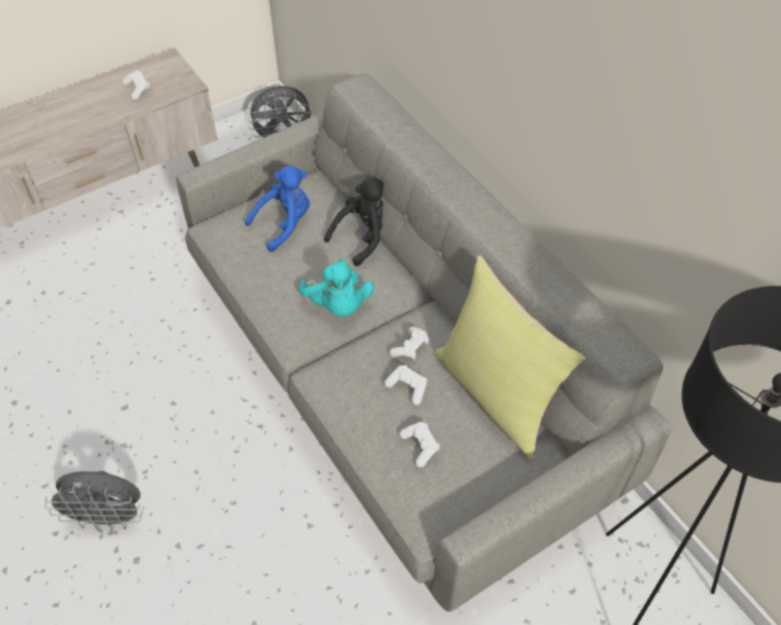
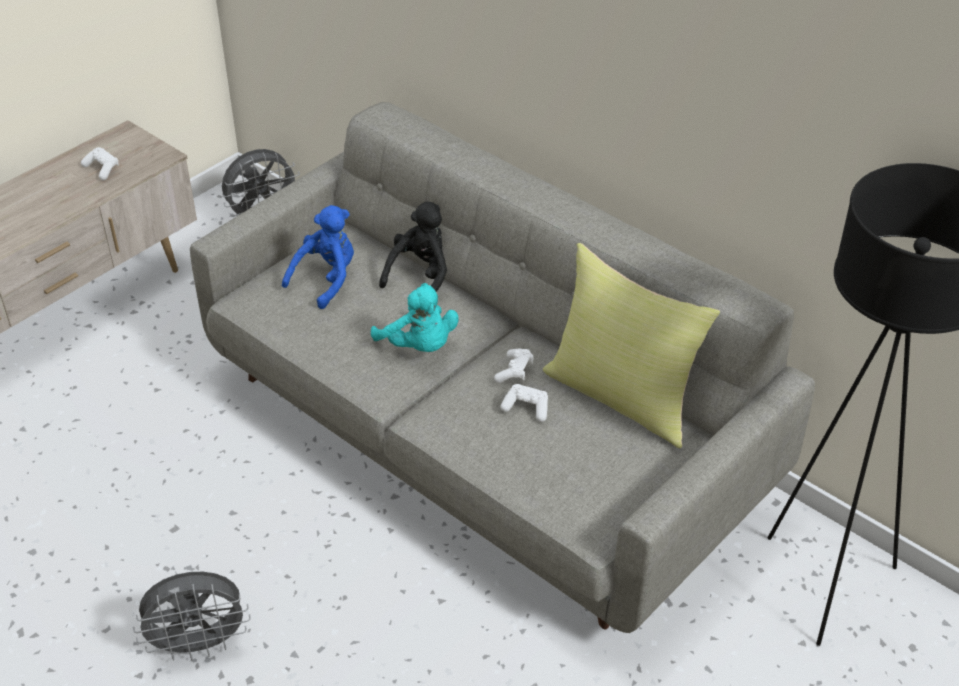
camera: 15 degrees left, 10 degrees down
white game controller [399,422,440,468] -> none

